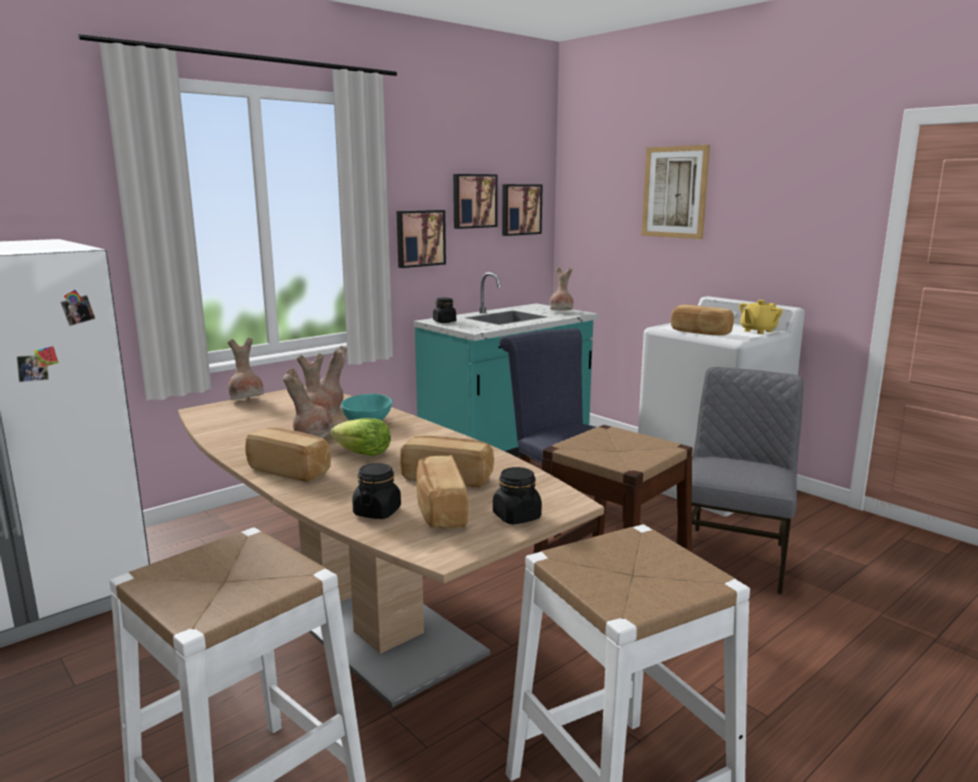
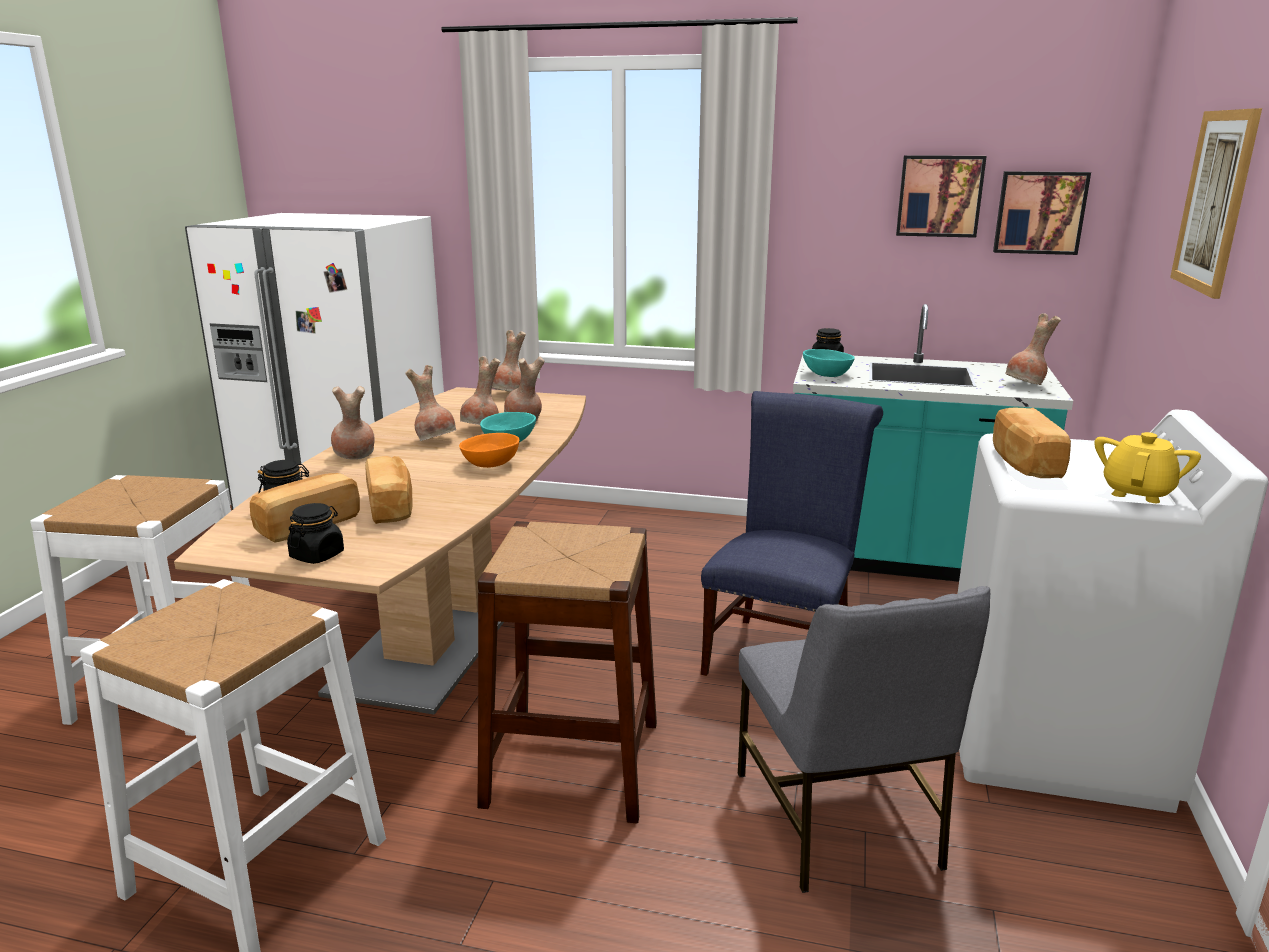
camera: 55 degrees right, 5 degrees up
bread [246,428,331,482] -> brown vase [331,386,375,460]
lettuce [330,418,391,456] -> none
picture [397,210,446,268] -> none
grey chair [676,367,804,594] -> grey chair turned 90 degrees clockwise [738,586,990,893]
yellow teapot [739,300,782,334] -> yellow teapot turned 105 degrees clockwise [1094,432,1201,503]
none -> orange bowl [459,433,519,468]
none -> turquoise bowl [803,349,855,377]

